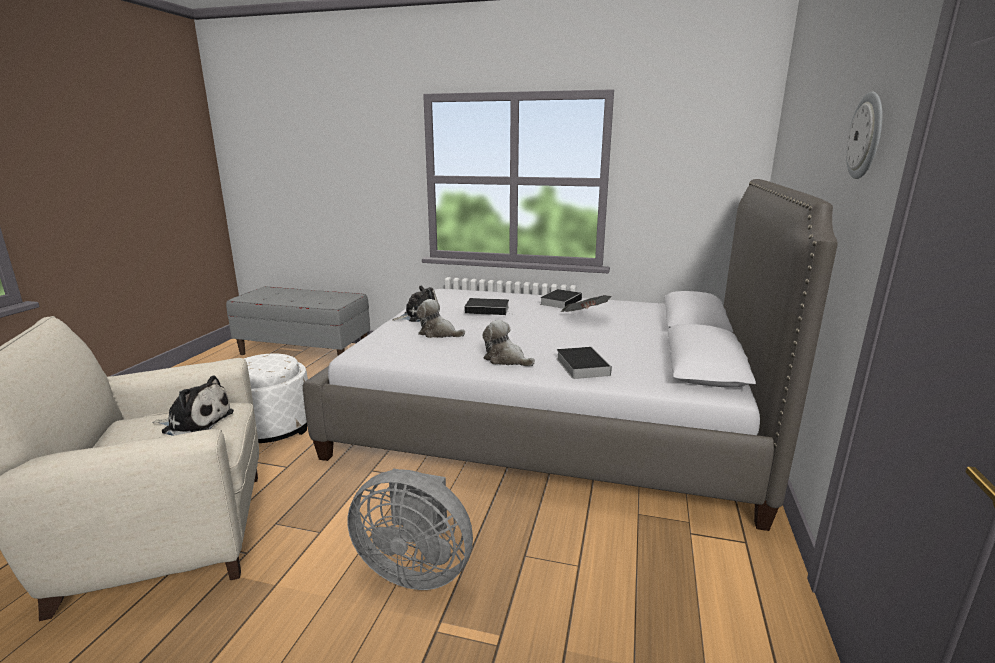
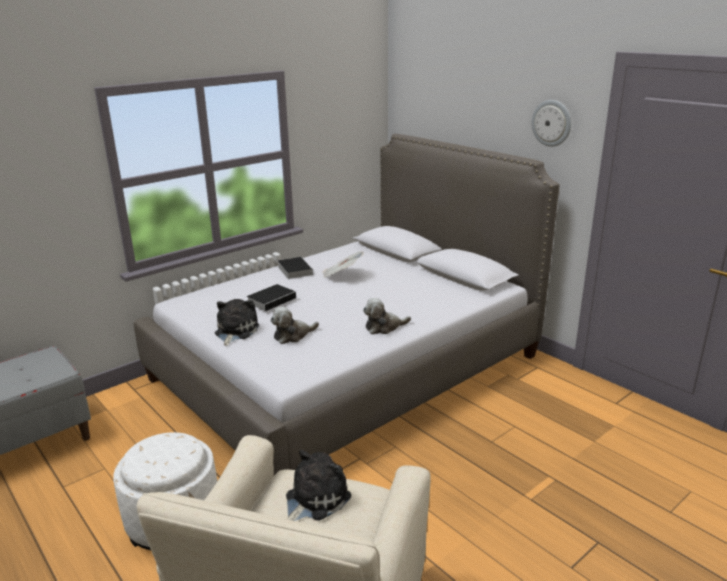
camera: 55 degrees left, 5 degrees up
grey fan [347,468,473,590] -> none
book [556,347,612,379] -> none

